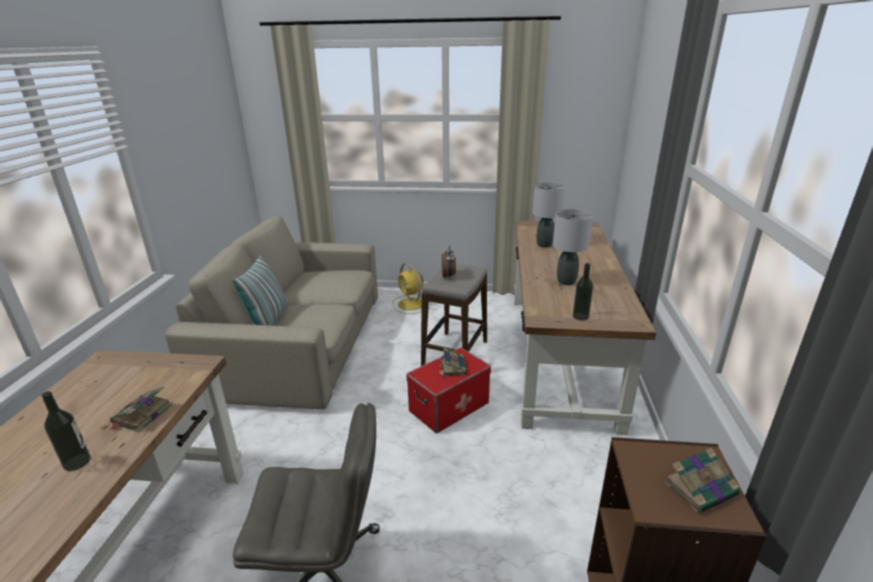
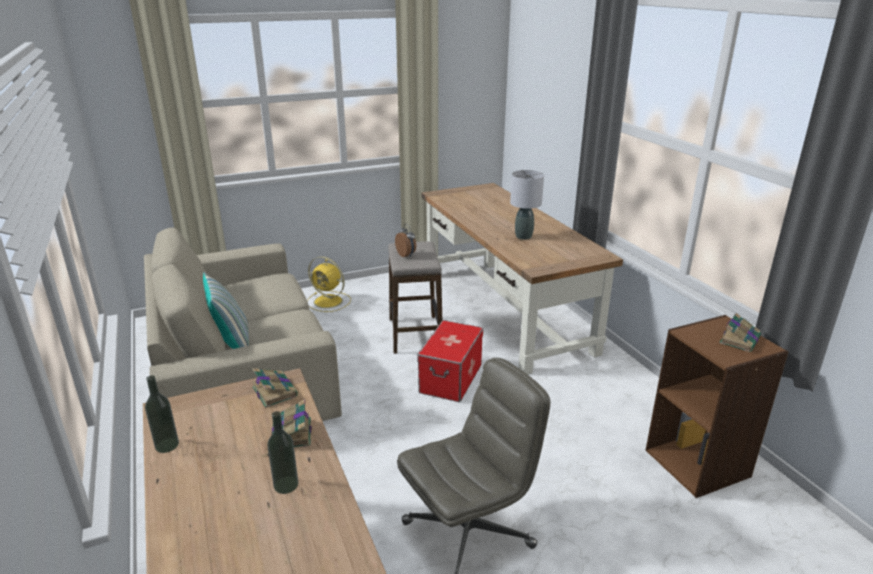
camera: 30 degrees left, 0 degrees up
book [441,348,467,377] -> book moved to [252,368,298,408]
grey table lamp [533,182,565,248] -> none
bottle [573,263,593,321] -> bottle moved to [145,375,179,453]

